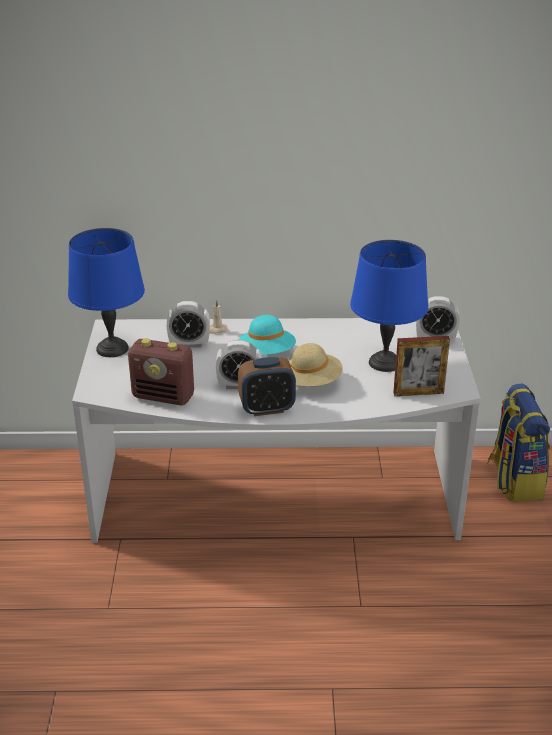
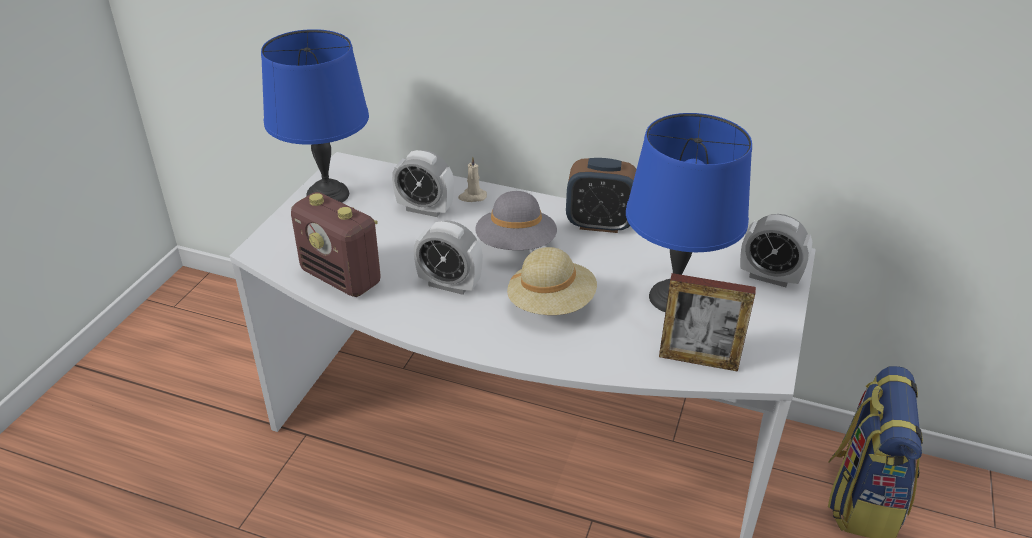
camera: 20 degrees right, 5 degrees up
alarm clock [238,357,296,416] -> alarm clock moved to [566,158,636,233]
turquoise hat [239,315,296,355] -> grey hat [475,191,557,250]

